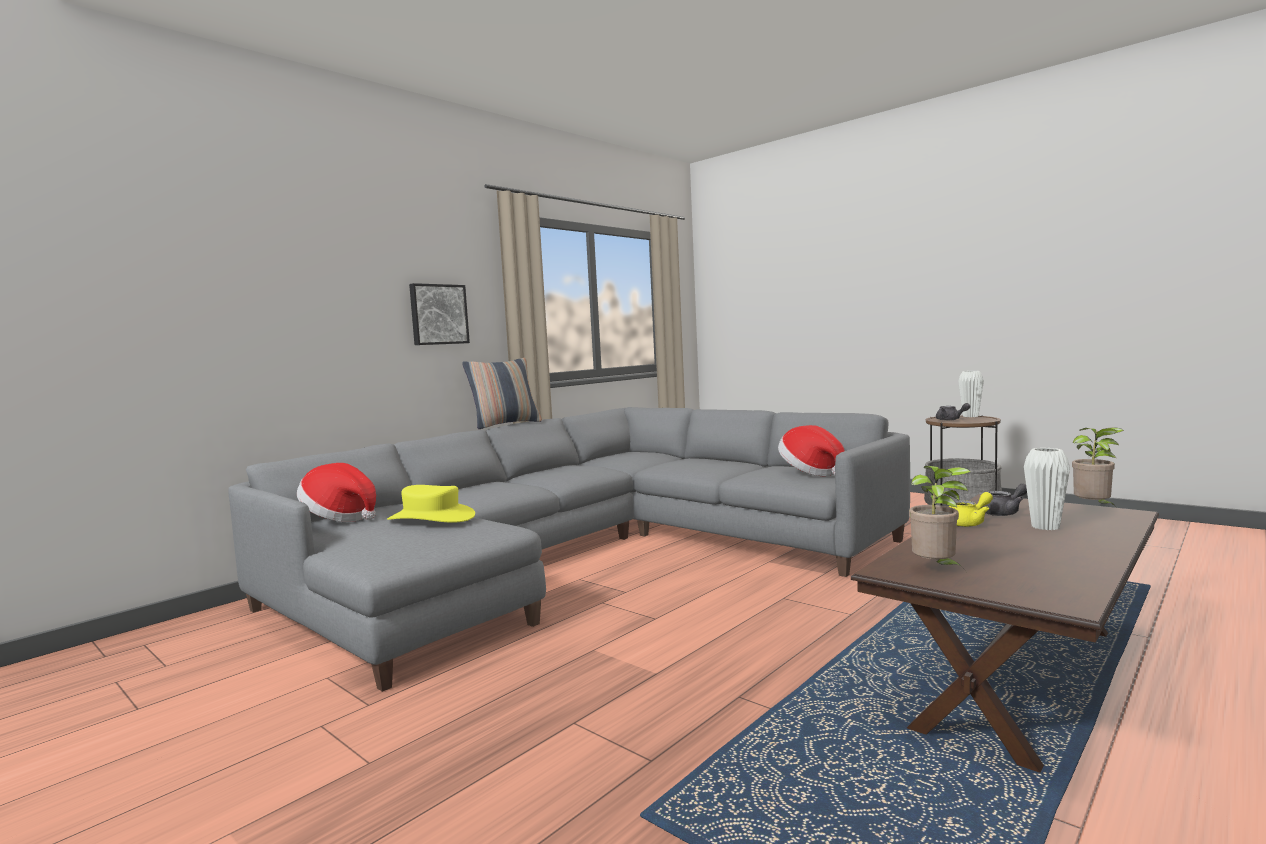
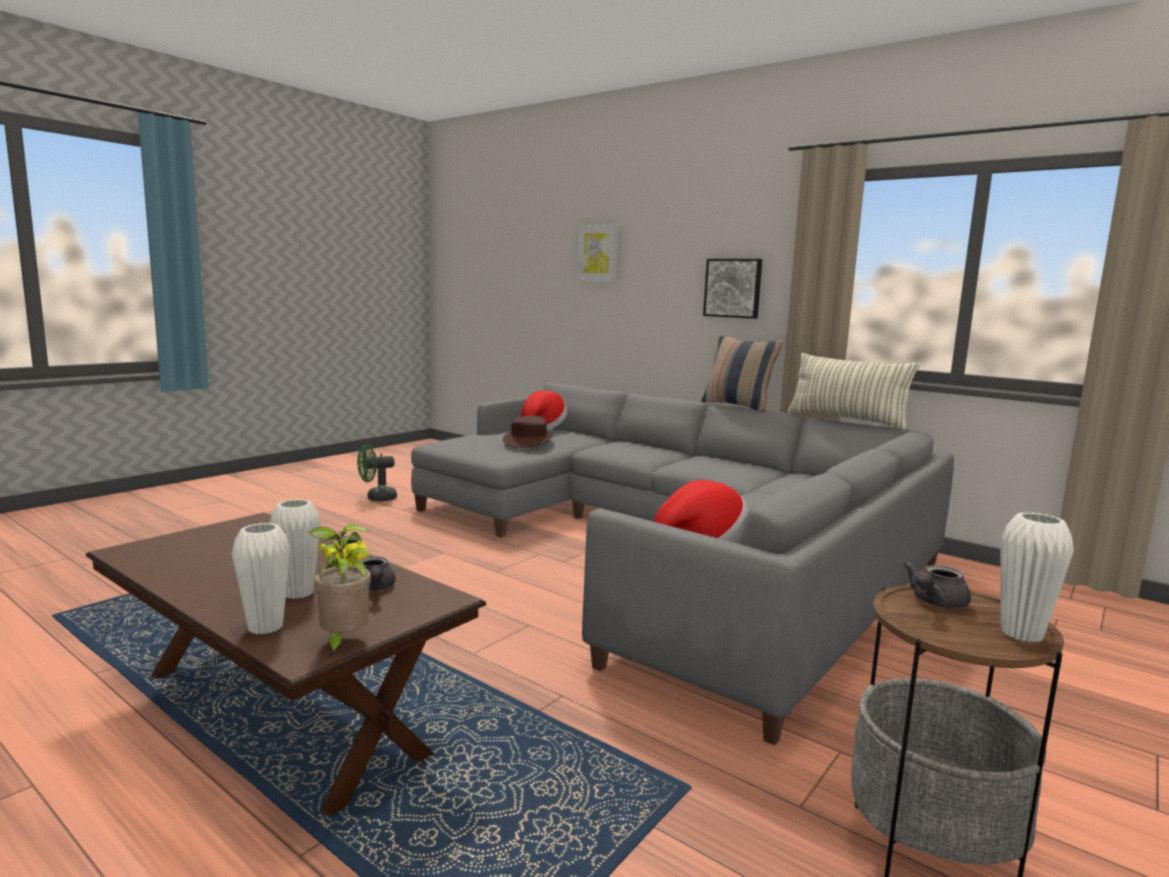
camera: 85 degrees right, 5 degrees up
yellow hat [387,485,475,523] -> brown hat [503,416,554,448]
potted plant [909,466,971,570] -> none
none -> white vase [232,523,290,635]
none -> green fan [357,444,397,501]
none -> picture [577,224,619,282]
none -> pillow [787,353,920,430]

